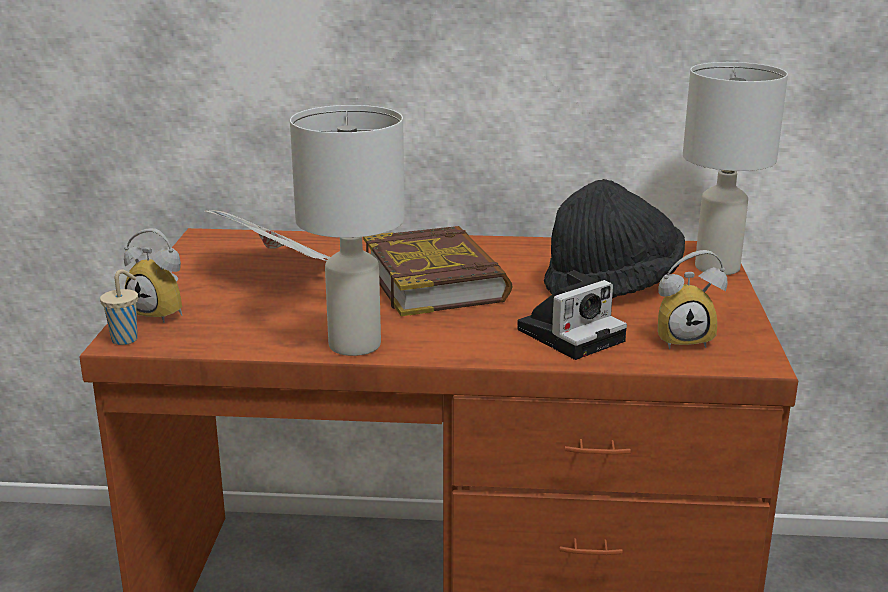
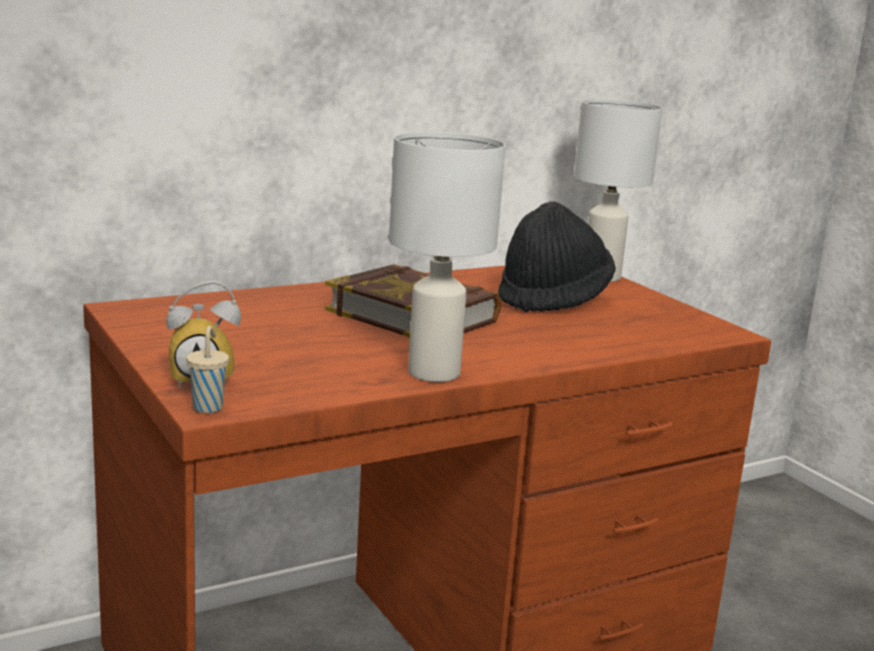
camera: 35 degrees left, 5 degrees down
newspaper [205,210,330,261] -> none
camera [517,270,627,360] -> none
alarm clock [658,250,728,349] -> none

